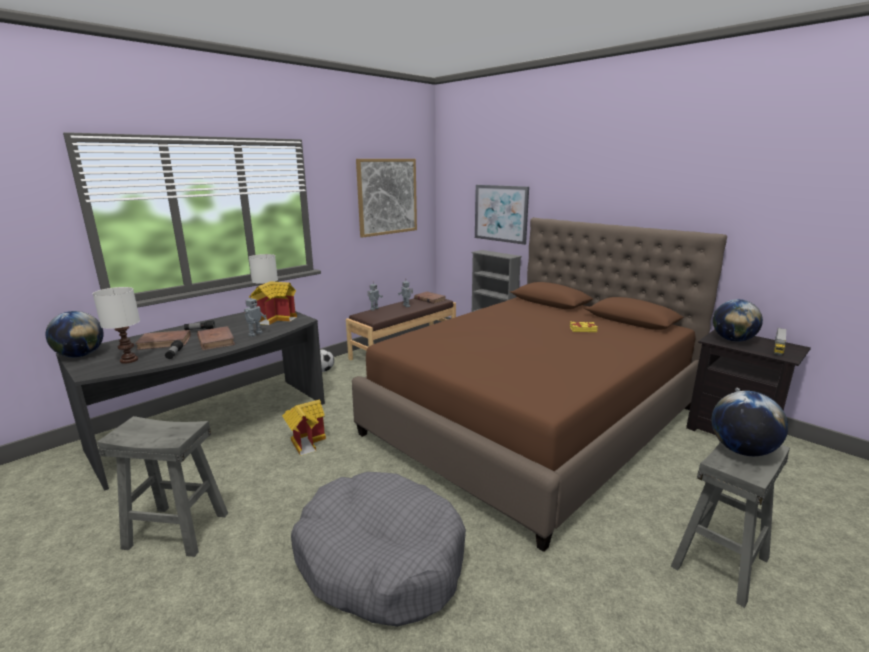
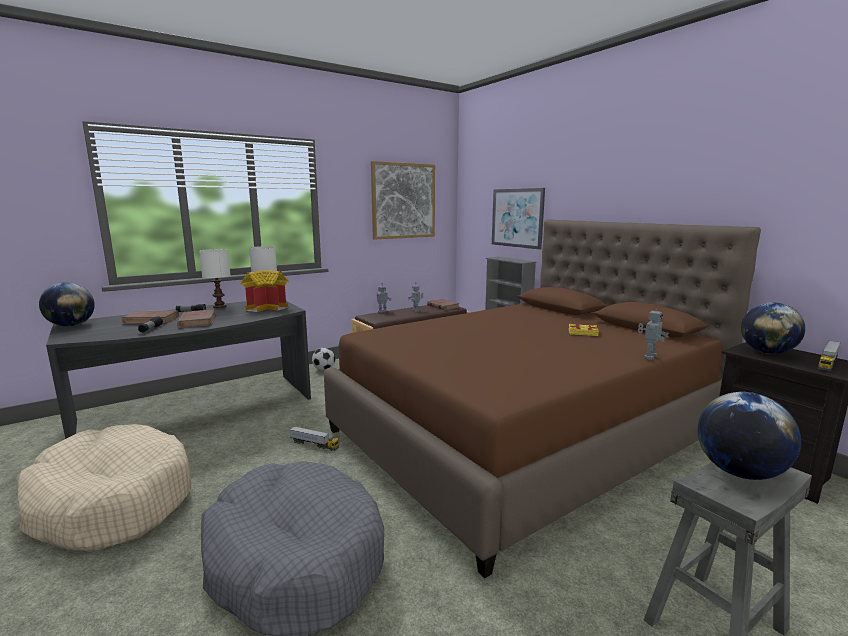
camera: 10 degrees right, 5 degrees down
white table lamp [93,287,140,364] -> white table lamp moved to [199,249,231,308]
grey stool [97,416,228,557] -> beige dog bed [17,424,191,552]
toy robot [244,295,266,337] -> toy robot moved to [638,306,669,360]
toy house [282,399,326,456] -> none
none -> toy truck [290,426,339,451]

